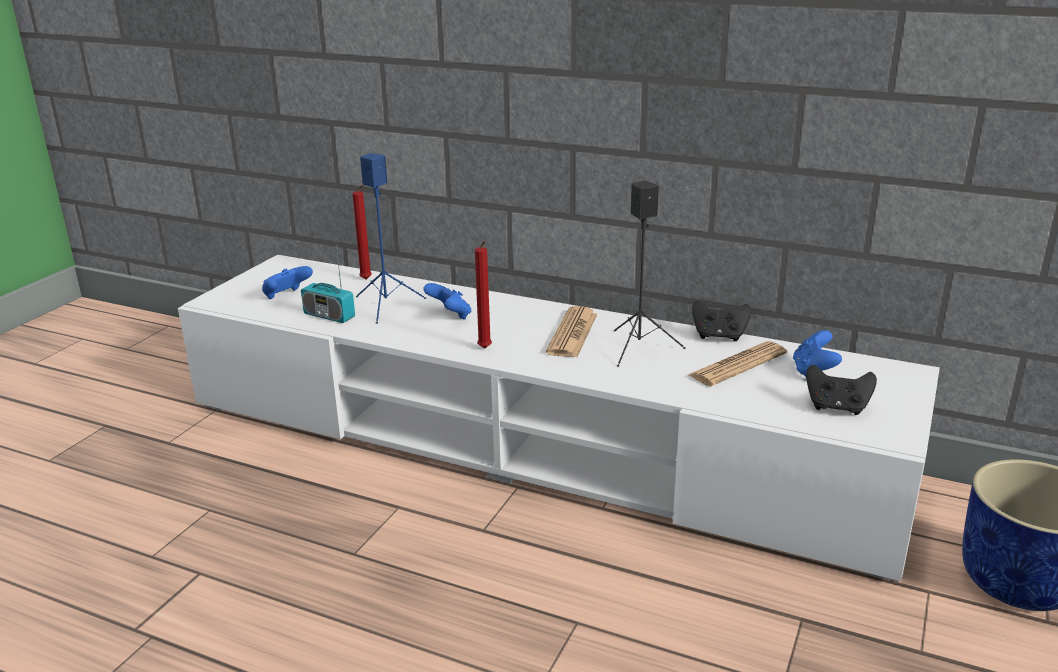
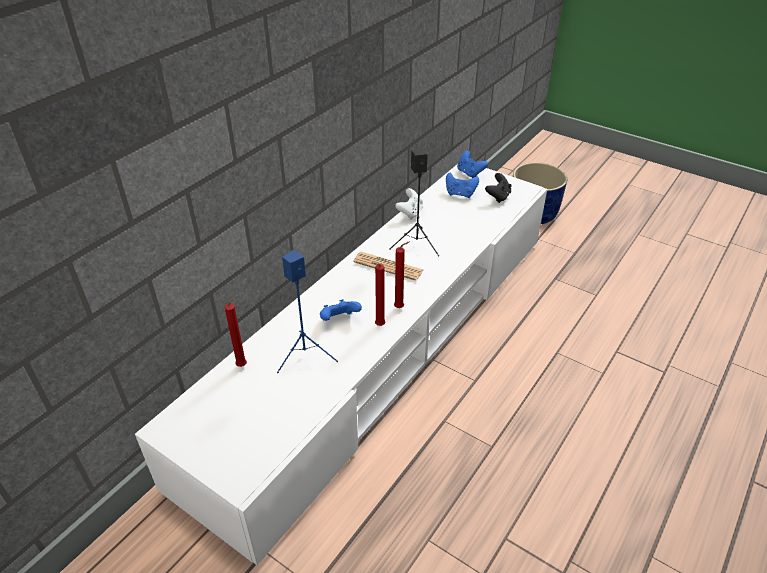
camera: 80 degrees left, 15 degrees up
blue game controller [262,266,313,299] -> blue game controller moved to [457,151,488,178]
radio [301,245,355,323] -> none
newspaper [689,341,787,386] -> none
black game controller [692,300,751,341] -> white game controller [395,188,423,220]
none -> red candle [371,262,386,326]

